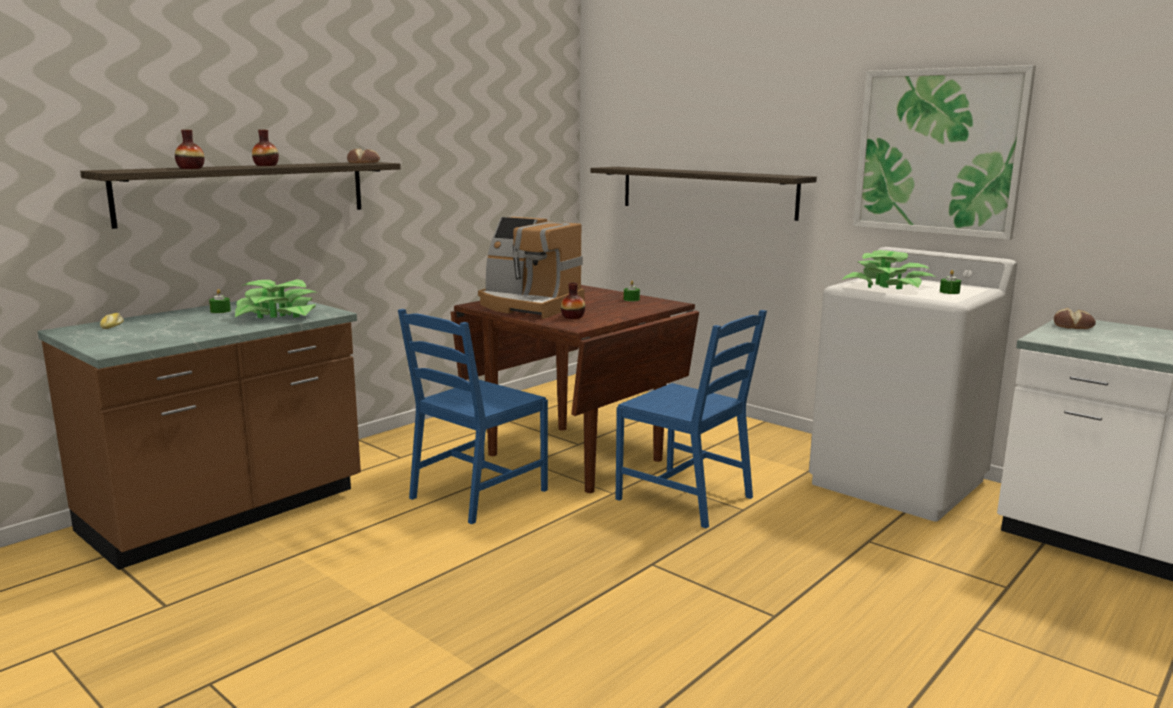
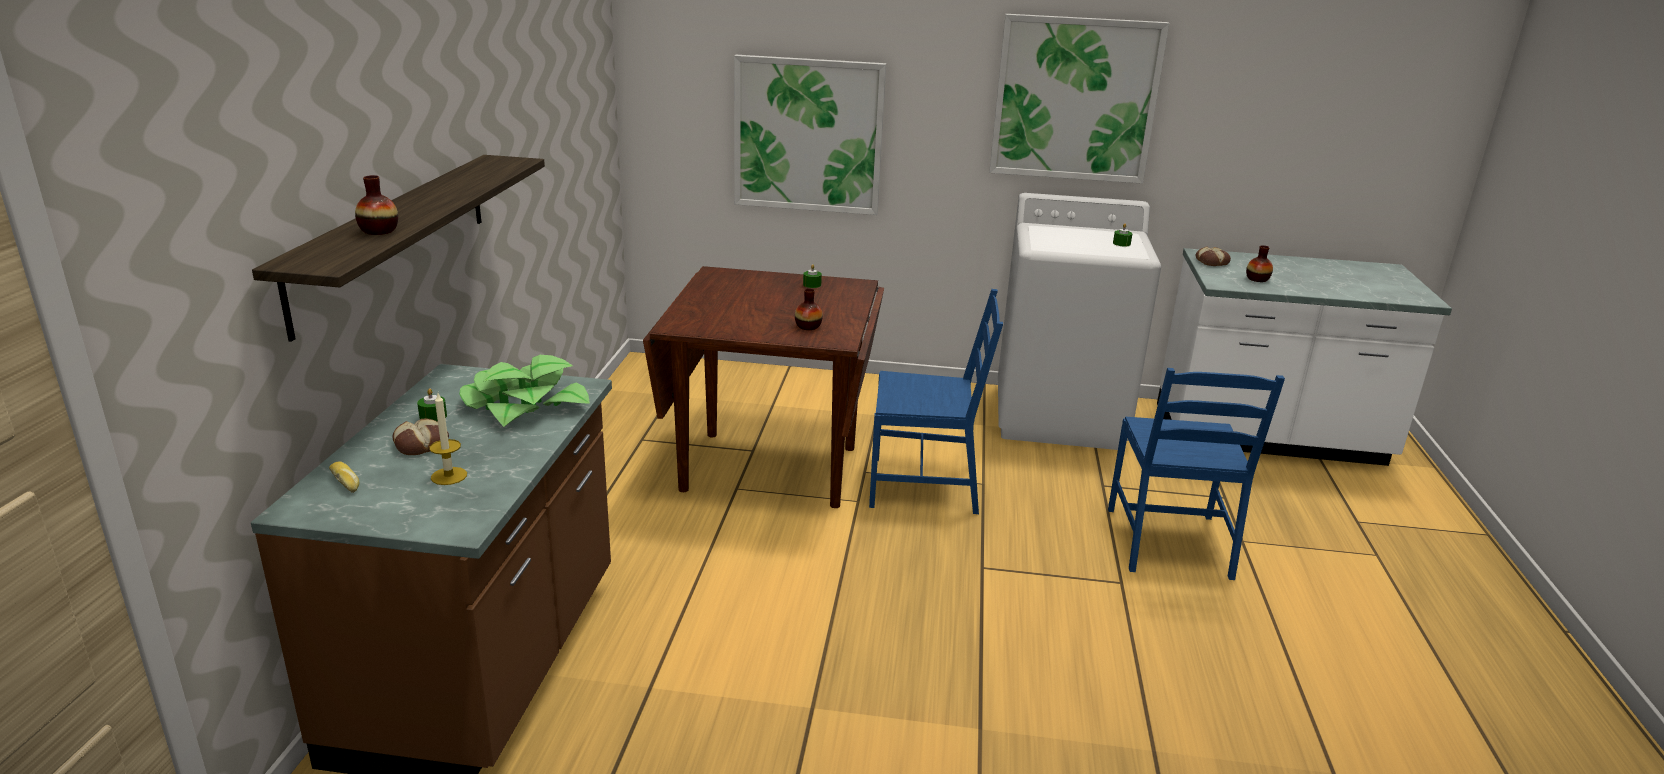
camera: 35 degrees left, 10 degrees up
vase [252,130,279,166] -> vase moved to [1246,245,1273,282]
bread [347,148,380,163] -> bread moved to [392,419,449,455]
blue chair [398,309,548,524] -> blue chair moved to [1108,368,1285,580]
coffee machine [478,217,585,319] -> none
shelf [591,167,817,221] -> picture [734,55,886,215]
potted plant [842,250,936,289] -> none
none -> candle [429,393,467,485]

